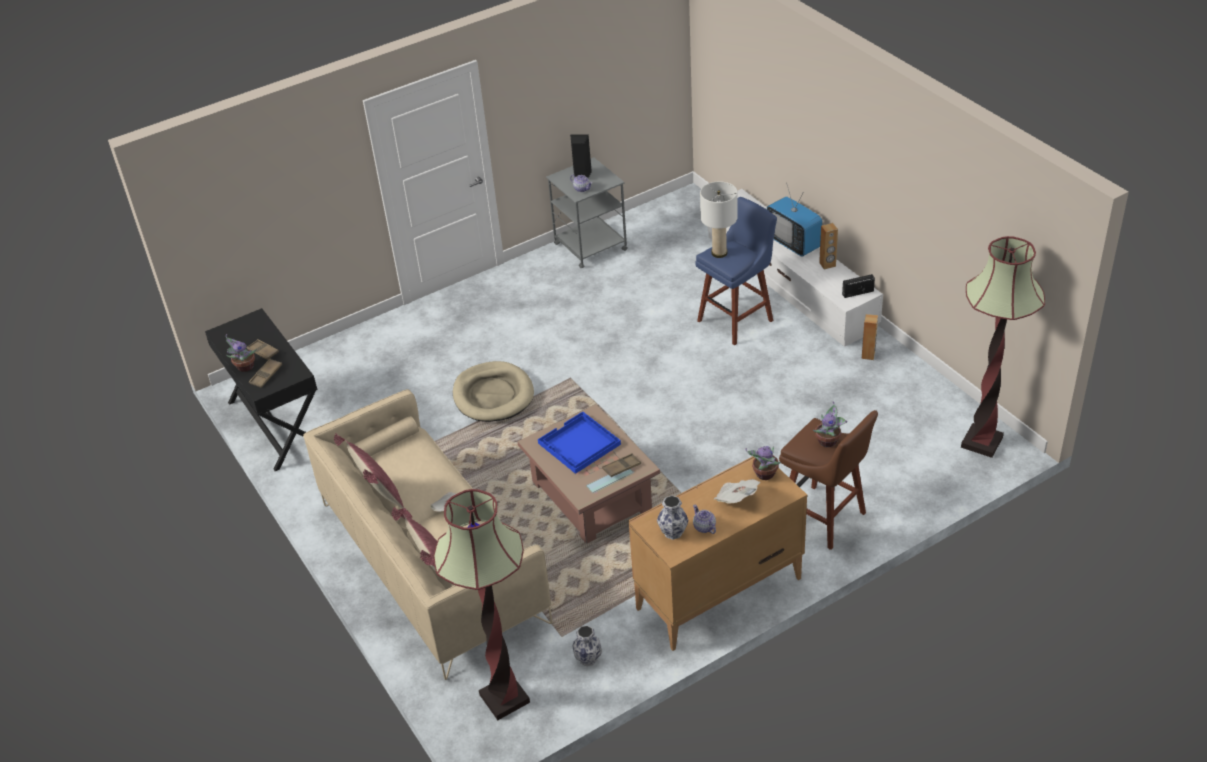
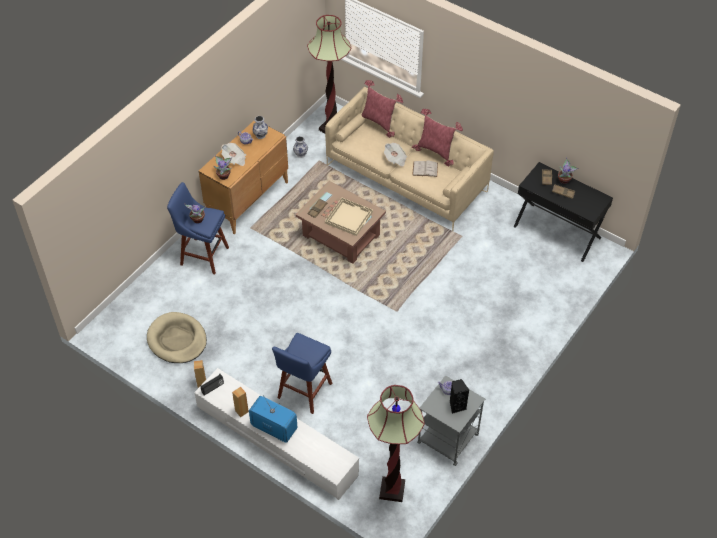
camera: 155 degrees right, 10 degrees up
beige dog bed [453,361,534,422] -> beige dog bed moved to [147,312,207,363]
blue tray [538,412,621,474] -> beige tray [325,198,373,236]
white table lamp [700,181,738,258] -> none
brown stool [779,410,878,550] -> blue stool [167,182,229,275]
floor lamp [961,236,1045,458] -> floor lamp moved to [367,385,425,502]
none -> white book [412,161,438,177]

